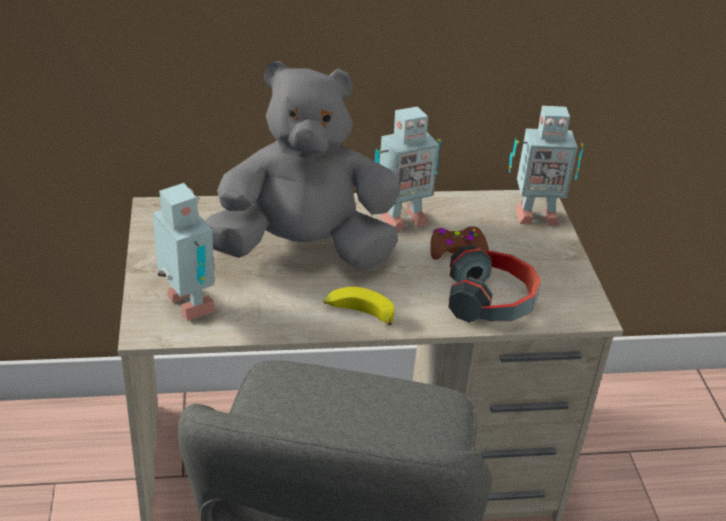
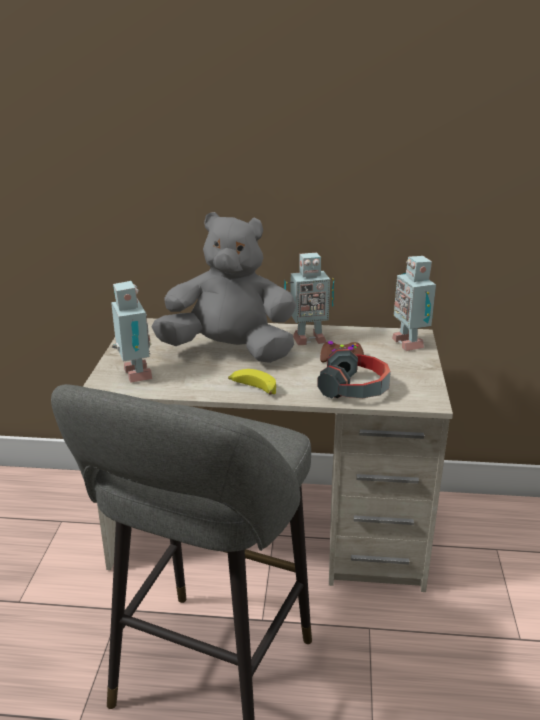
camera: 15 degrees right, 10 degrees down
toy robot [509,106,584,226] -> toy robot turned 60 degrees clockwise [392,256,436,351]

